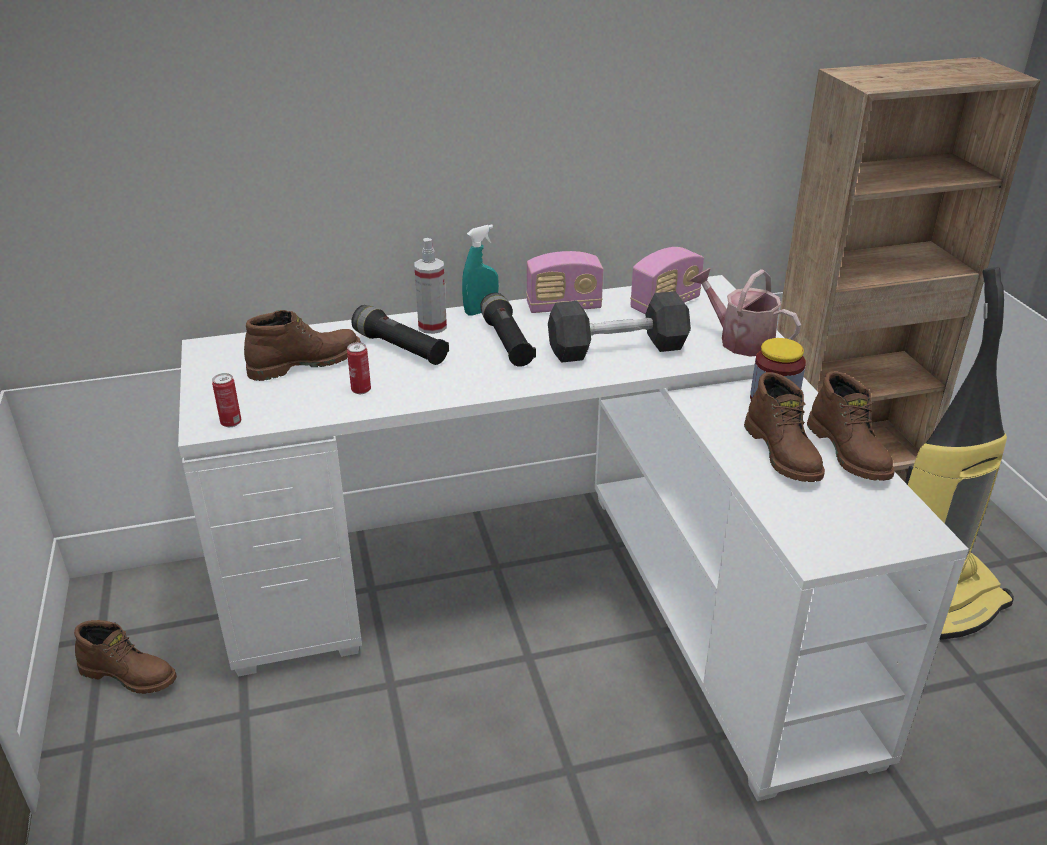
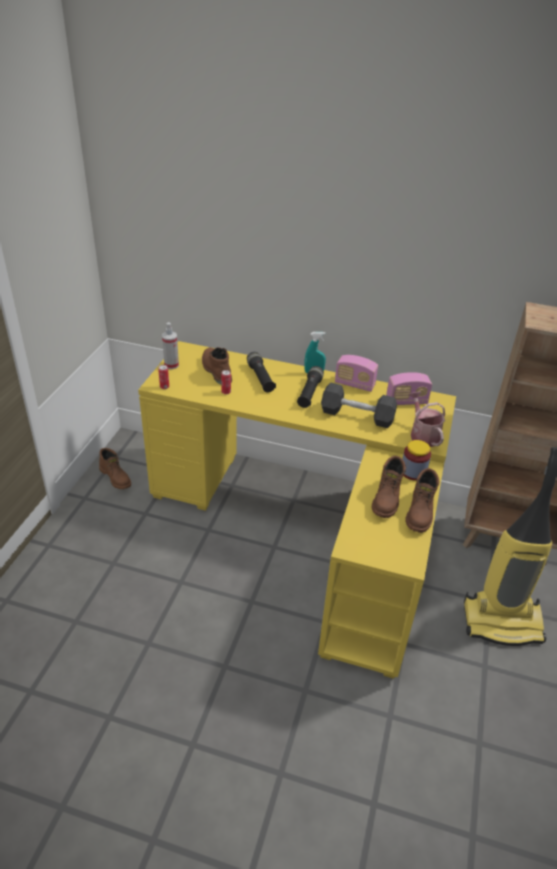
camera: 30 degrees right, 5 degrees up
white desk [178,275,969,801] -> yellow desk [138,341,456,679]
brown boot [244,310,361,381] -> brown boot turned 120 degrees counterclockwise [202,347,232,384]
spray bottle [414,238,447,334] -> spray bottle moved to [162,322,179,369]

